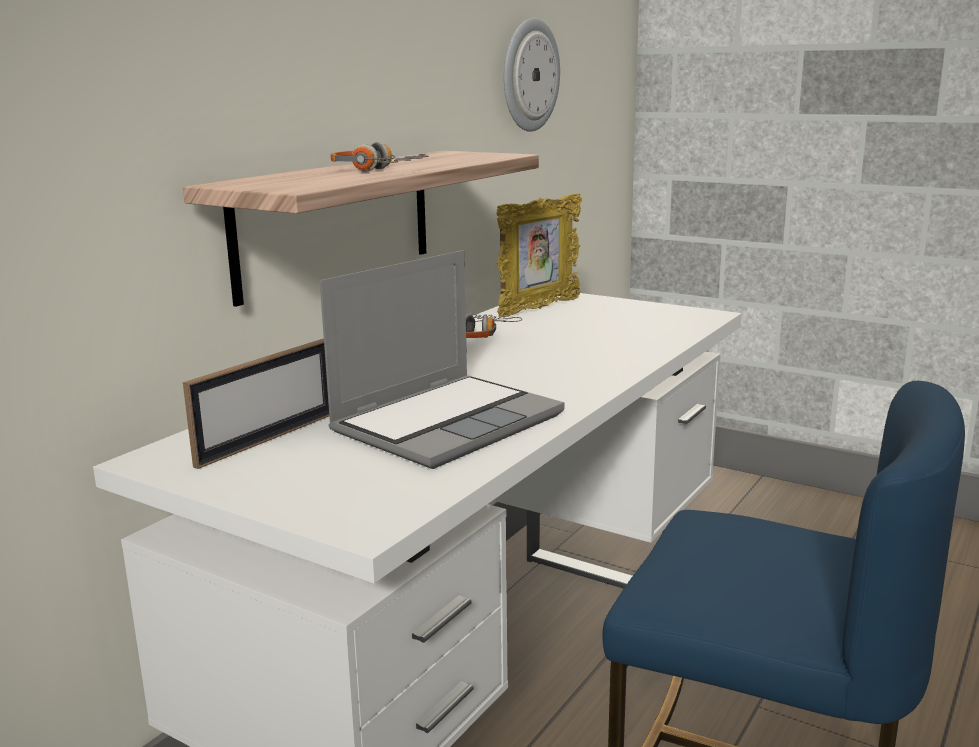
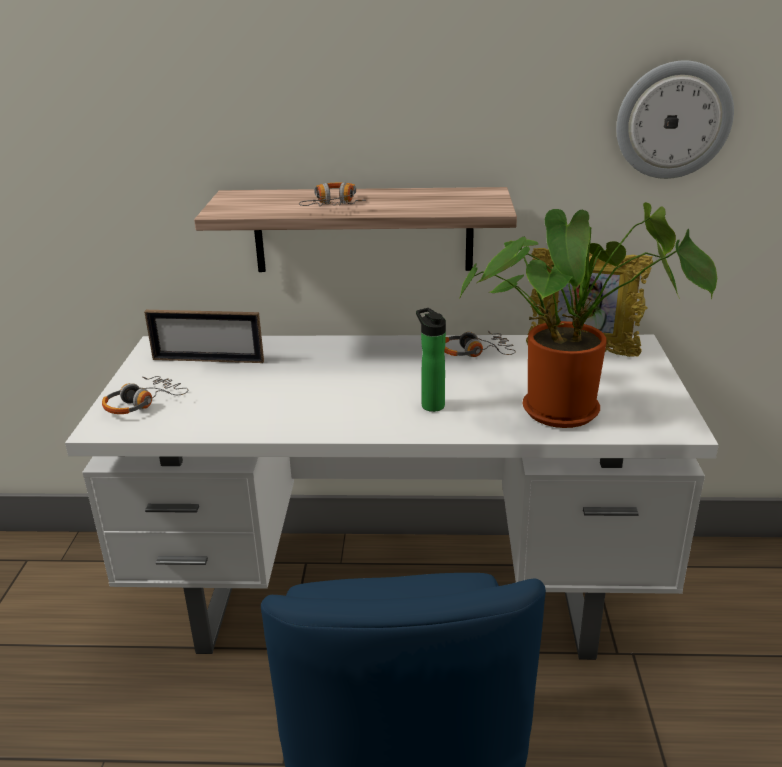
camera: 60 degrees right, 10 degrees up
laptop [320,250,565,469] -> none
none -> headphones [102,376,188,414]
none -> bottle [416,308,446,412]
none -> potted plant [458,202,717,428]

